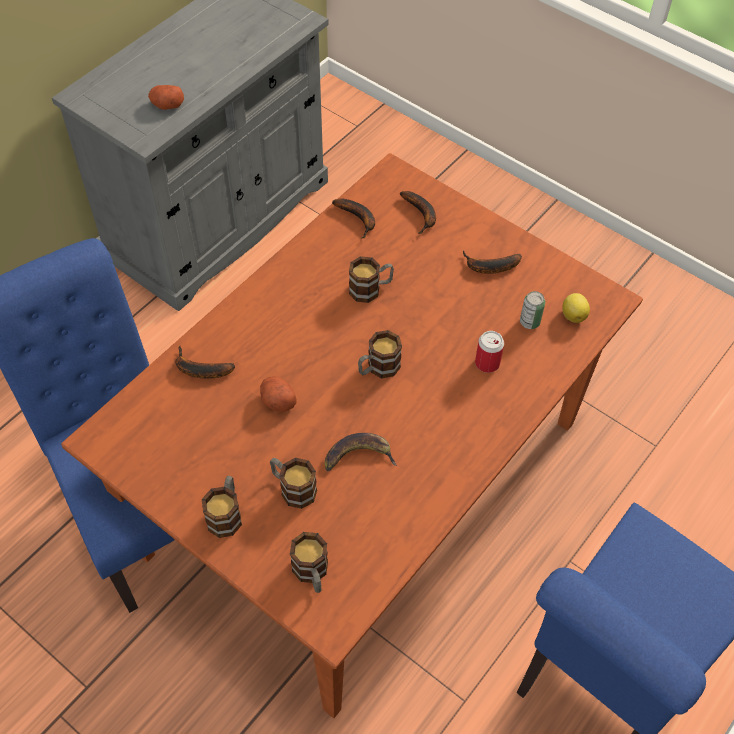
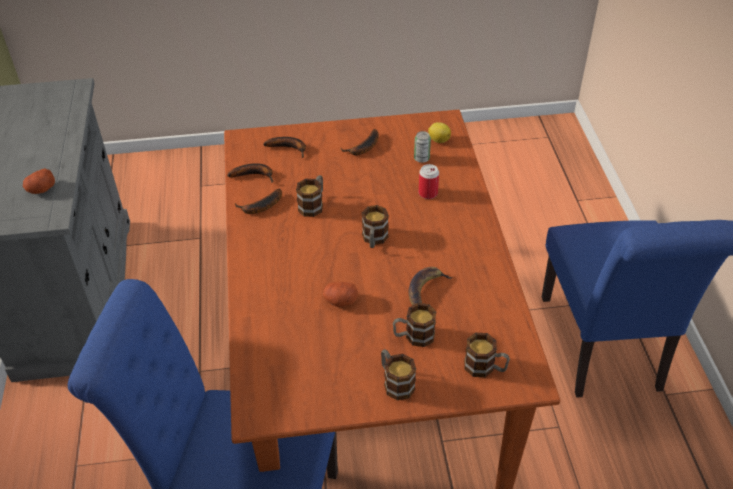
camera: 45 degrees left, 10 degrees down
banana [175,345,235,378] -> banana moved to [235,189,282,214]

